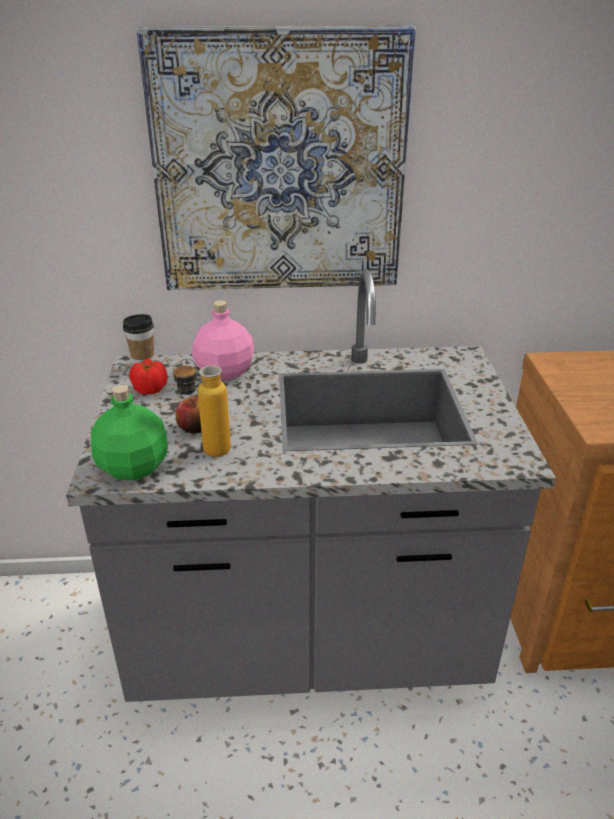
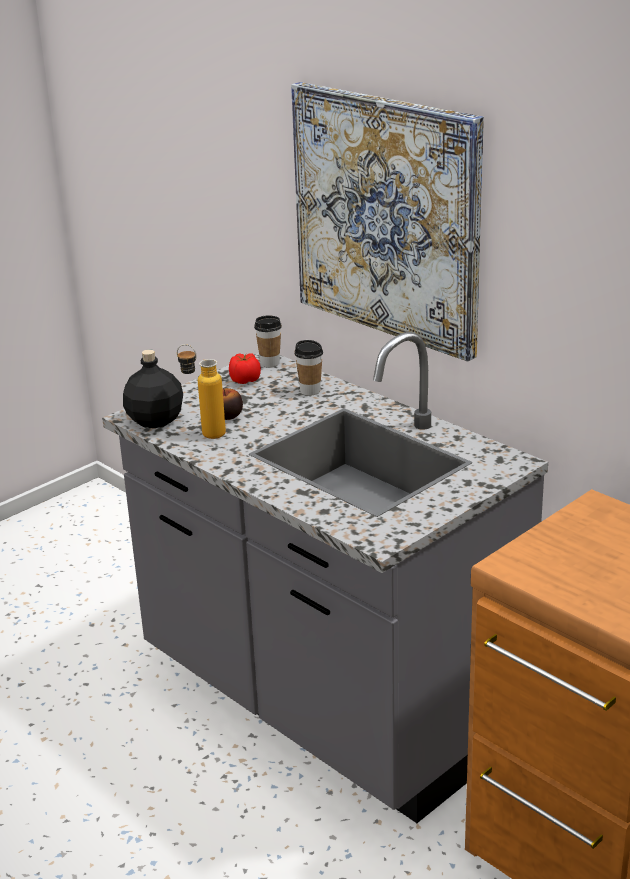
camera: 50 degrees right, 5 degrees down
green bottle [91,385,168,480] -> black bottle [123,349,183,428]
pink bottle [192,300,254,381] -> cup [295,340,323,396]

